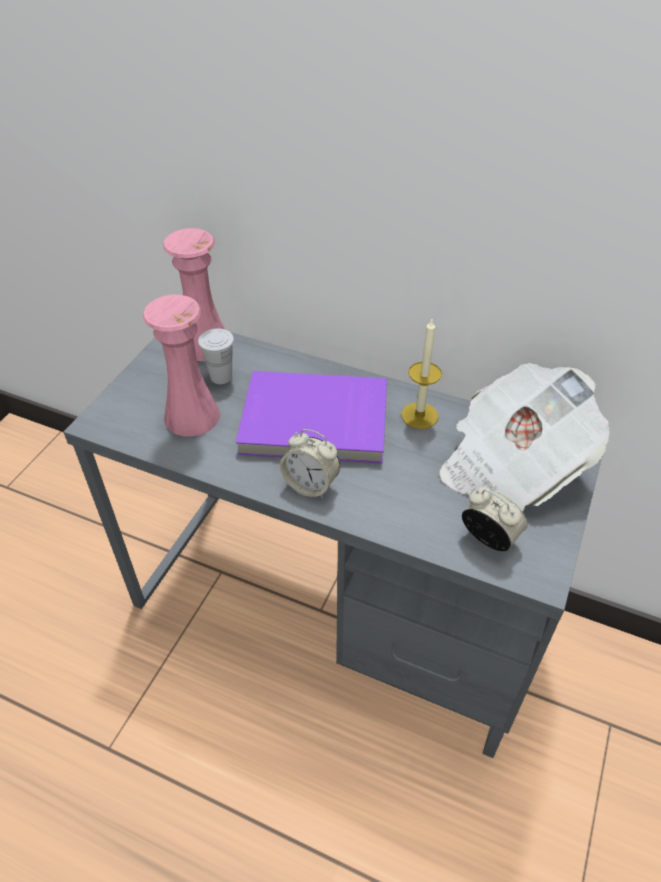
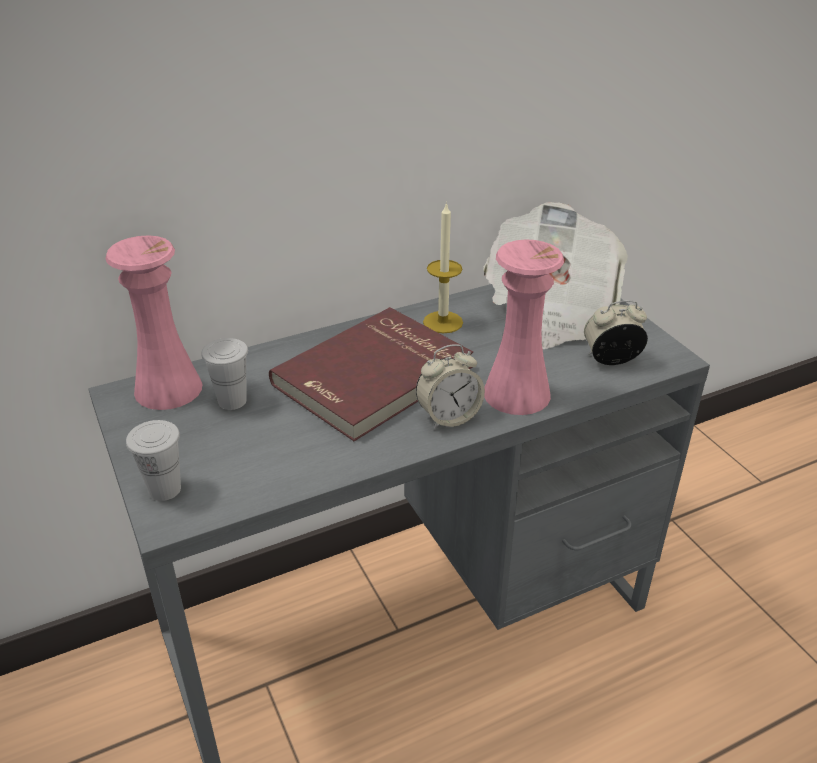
camera: 50 degrees left, 10 degrees down
pink vase [143,295,220,437] -> pink vase moved to [484,239,564,415]
purple book [236,371,387,463] -> red book [269,307,473,441]
none -> white cup [126,420,181,501]

